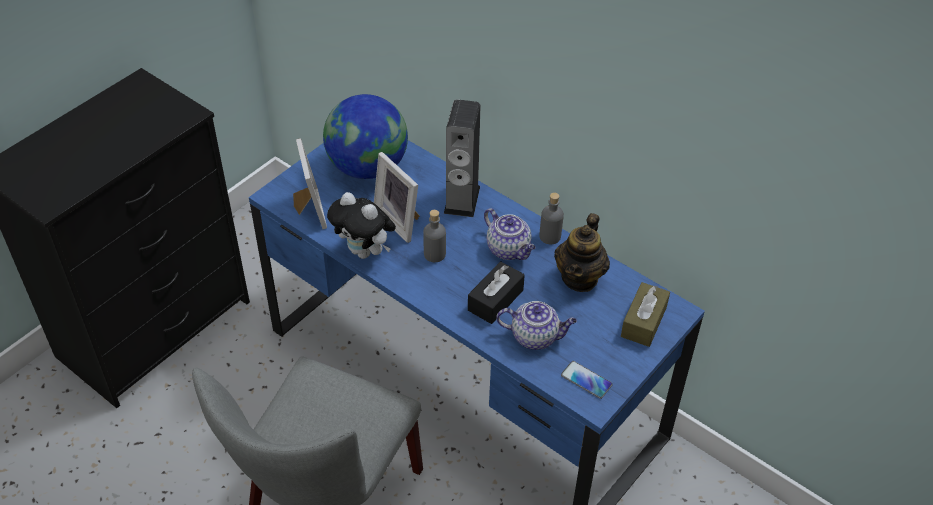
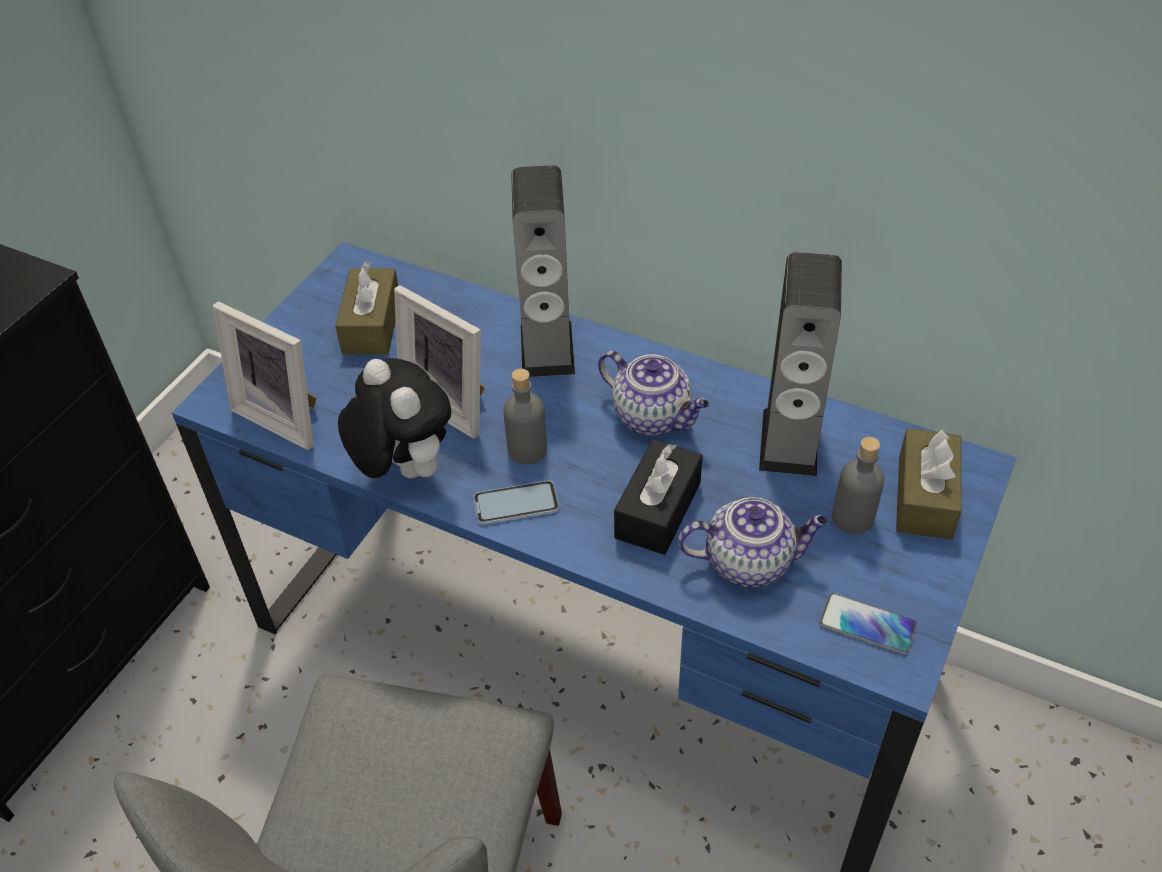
camera: 10 degrees left, 0 degrees up
picture frame [293,138,327,229] -> picture frame turned 150 degrees clockwise [213,301,316,450]
globe [323,94,408,179] -> brown tissue box [335,261,398,355]
plush toy [327,192,396,259] -> plush toy turned 150 degrees counterclockwise [338,358,451,478]
grey bottle [539,192,564,244] -> grey bottle moved to [832,437,885,534]
teapot [554,213,610,292] -> speaker [759,252,842,476]
none -> phone [473,480,559,525]

